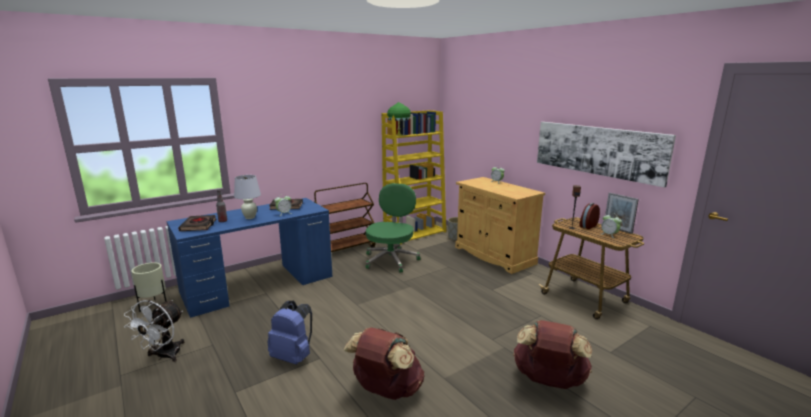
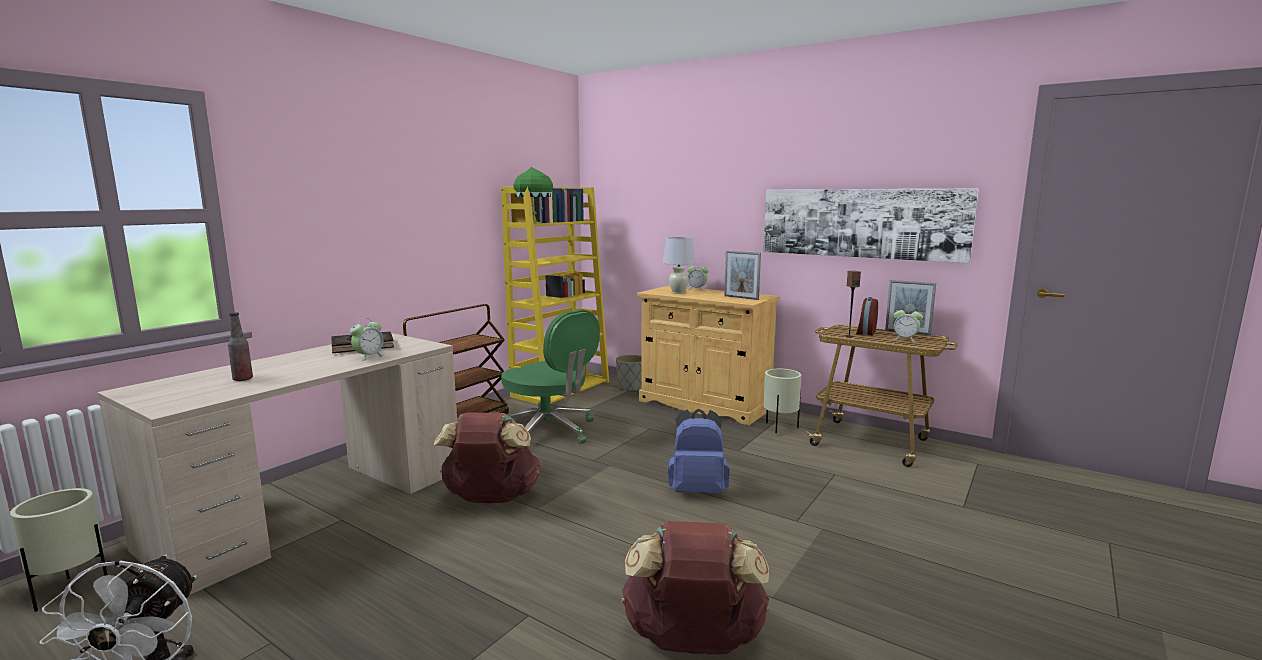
camera: 20 degrees left, 5 degrees down
blue desk [167,198,332,318] -> beige desk [97,333,457,595]
black book [178,215,216,231] -> none
white table lamp [234,175,261,219] -> white table lamp moved to [663,237,696,294]
blue backpack [268,301,312,365] -> blue backpack moved to [668,409,730,493]
green office chair [366,183,420,273] -> green office chair turned 135 degrees clockwise [501,310,600,444]
brown backpack [513,320,592,389] -> brown backpack moved to [434,413,541,503]
none -> picture frame [724,251,761,300]
none -> beige planter [763,369,801,434]

